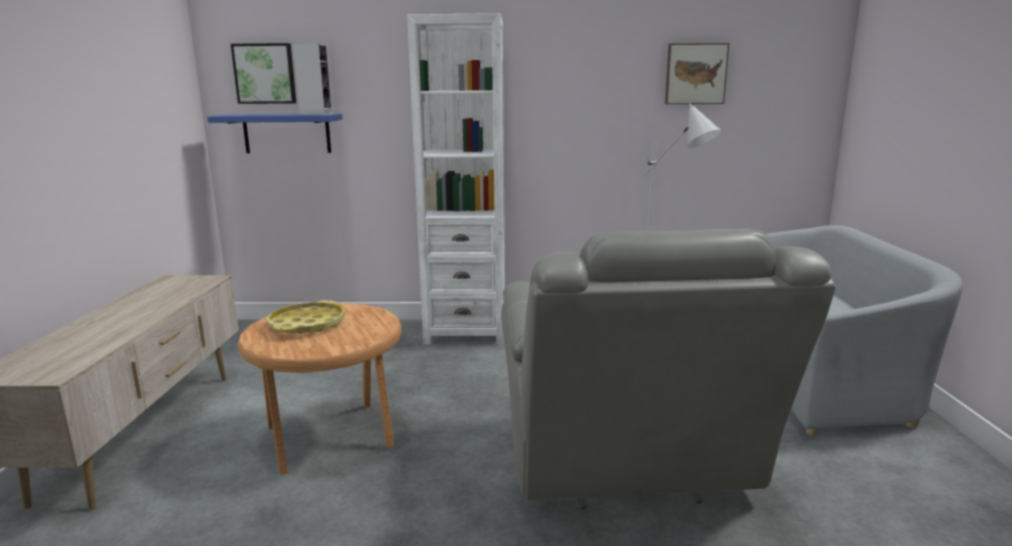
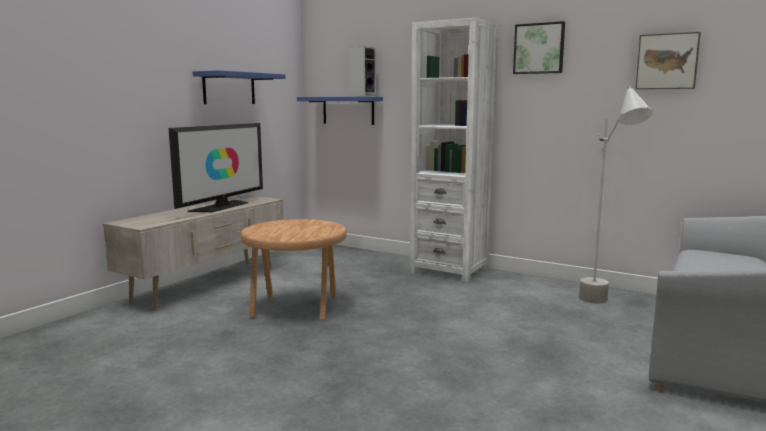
camera: 30 degrees right, 5 degrees down
picture [231,43,296,104] -> picture moved to [513,21,565,74]
yellow tray [267,300,345,334] -> none
grey armchair [501,229,836,510] -> none
none -> television [169,123,263,212]
none -> blue shelf [193,70,286,104]

